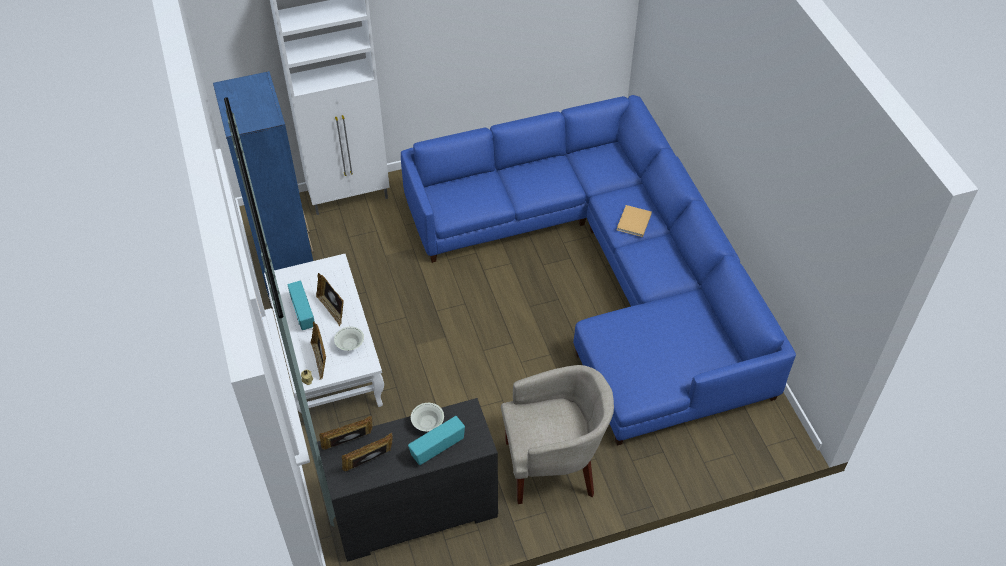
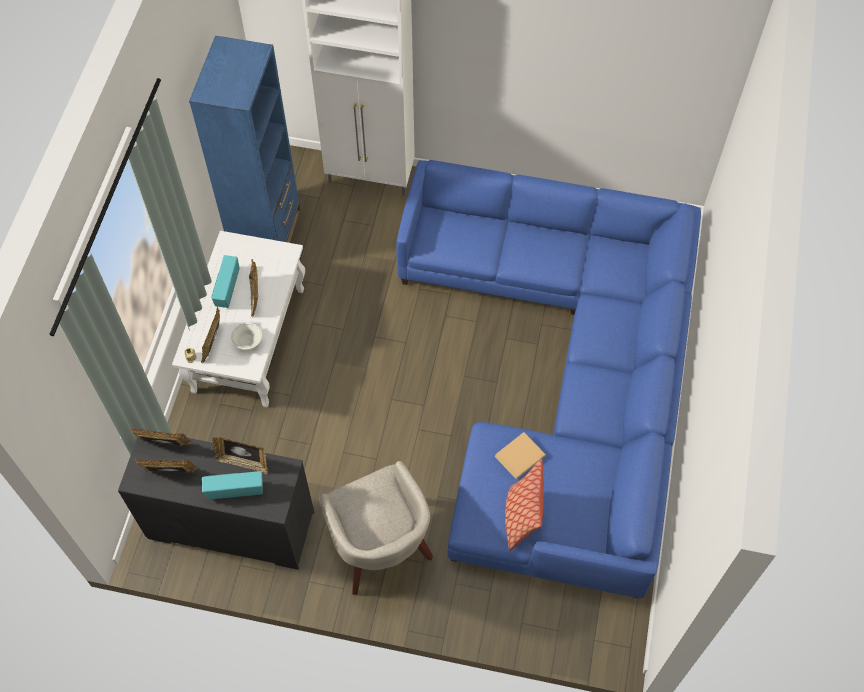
camera: 30 degrees right, 10 degrees up
white bowl [411,403,444,431] -> picture frame [212,437,267,474]
beige armchair [501,365,614,504] -> beige armchair turned 45 degrees clockwise [318,461,433,595]
beige book [617,205,652,237] -> beige book moved to [495,432,546,479]
none -> pillow [505,459,544,551]

